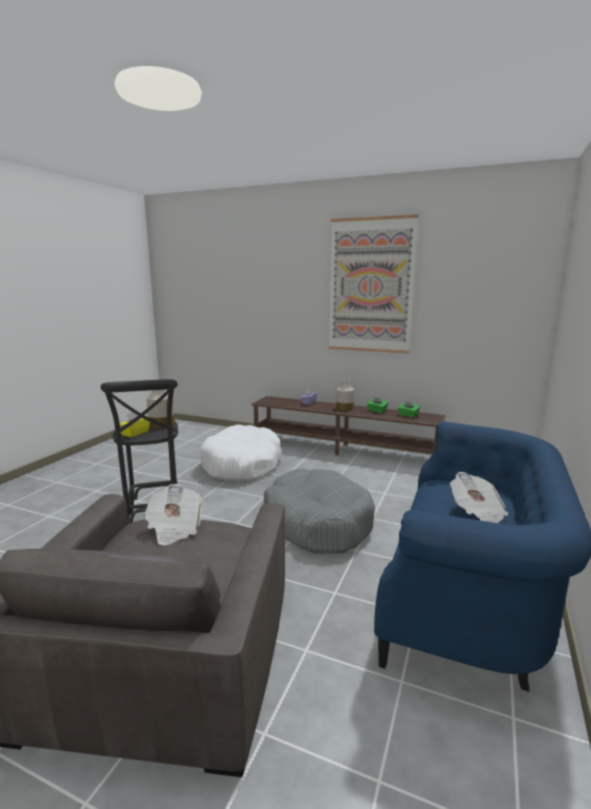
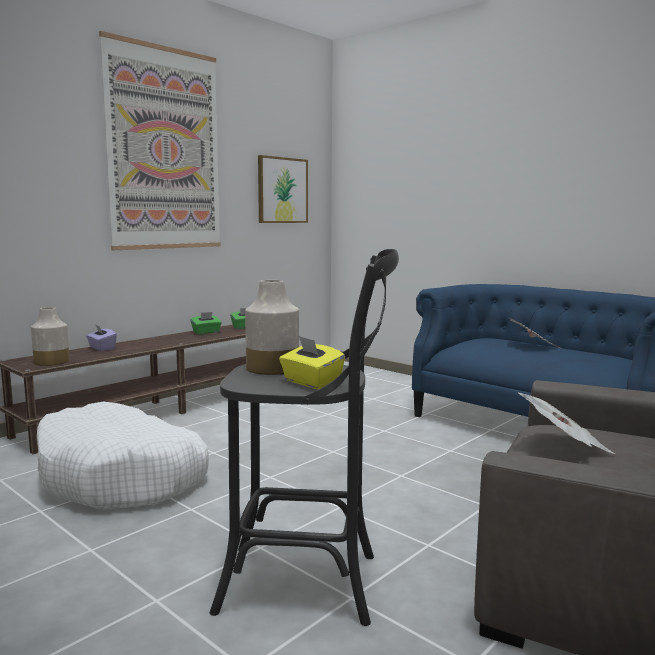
camera: 70 degrees left, 5 degrees down
grey dog bed [264,468,375,554] -> none
beige vase [336,379,354,411] -> beige vase moved to [31,307,70,366]
none -> picture [258,155,308,223]

